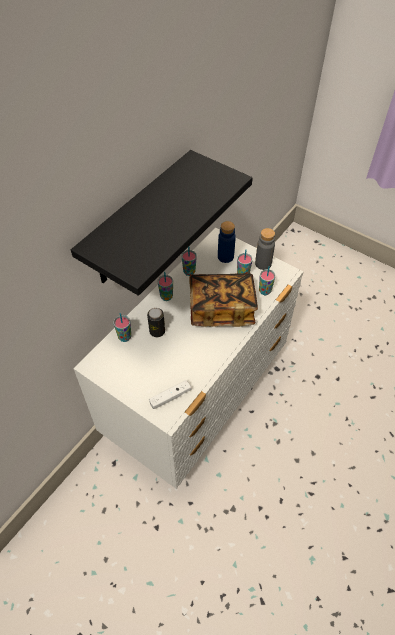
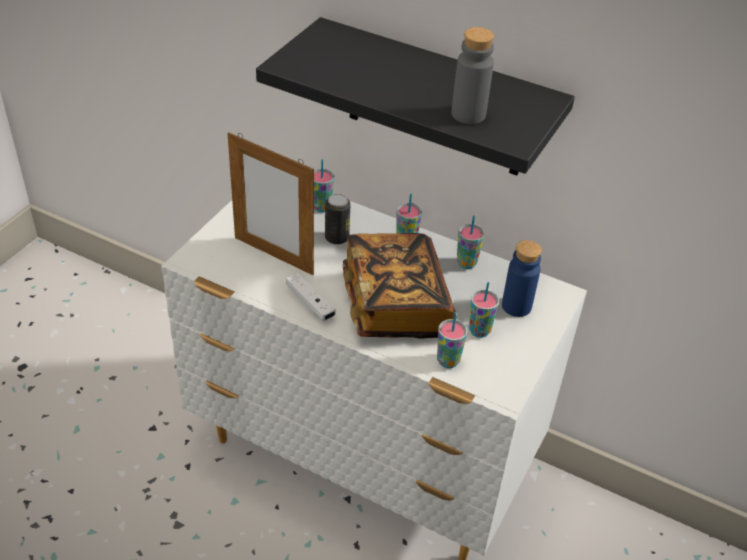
camera: 80 degrees right, 10 degrees down
white game controller [149,380,191,409] -> white game controller moved to [286,273,336,321]
grey bottle [255,228,275,270] -> grey bottle moved to [451,27,494,124]
none -> picture frame [227,132,314,275]

